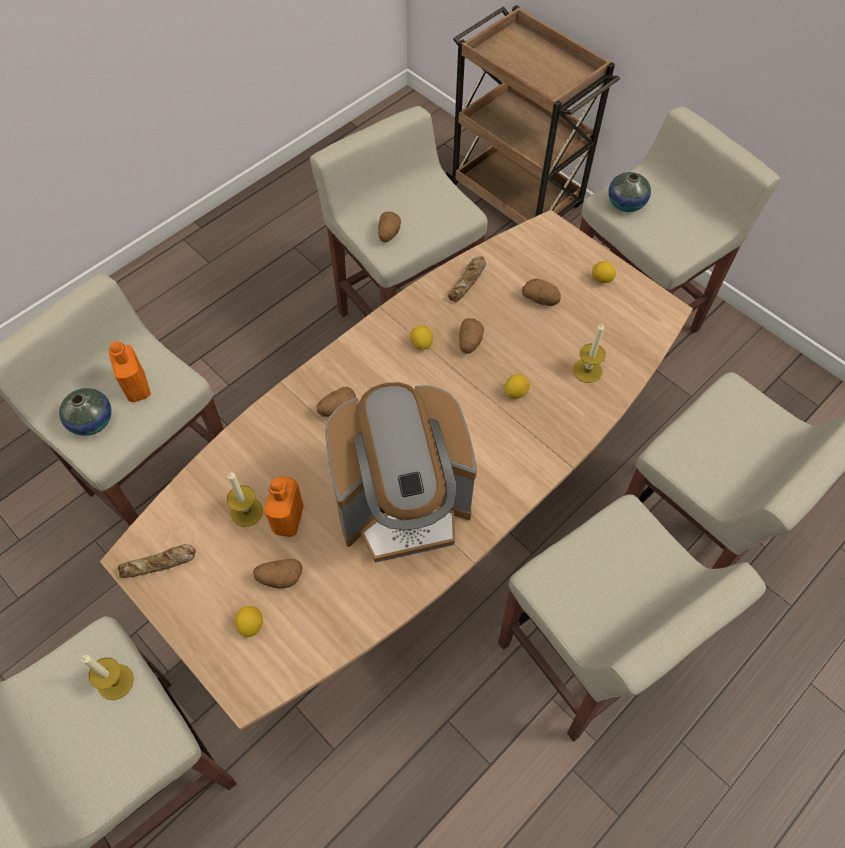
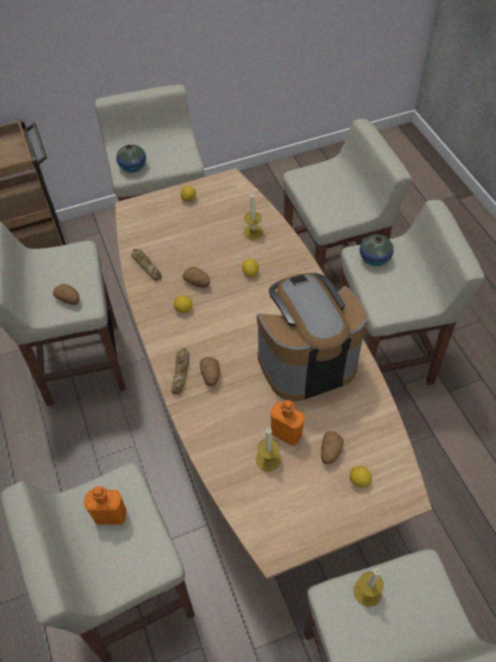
camera: 65 degrees left, 5 degrees down
vase [59,388,112,436] -> vase moved to [360,234,394,266]
bread [118,544,196,578] -> bread moved to [171,347,189,395]
coffee machine [325,382,477,563] -> coffee machine turned 120 degrees counterclockwise [257,273,368,402]
potato [522,279,561,306] -> none

